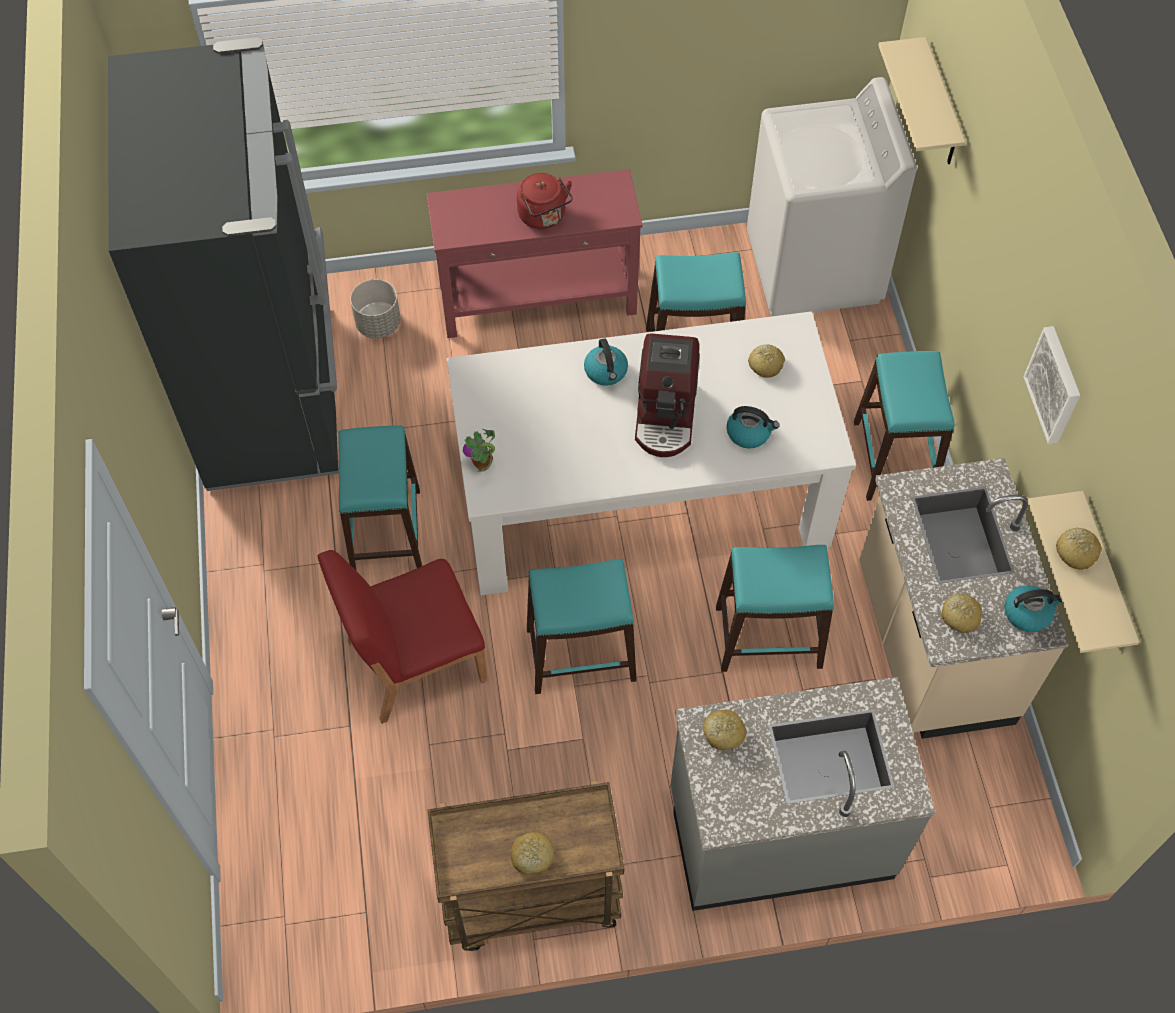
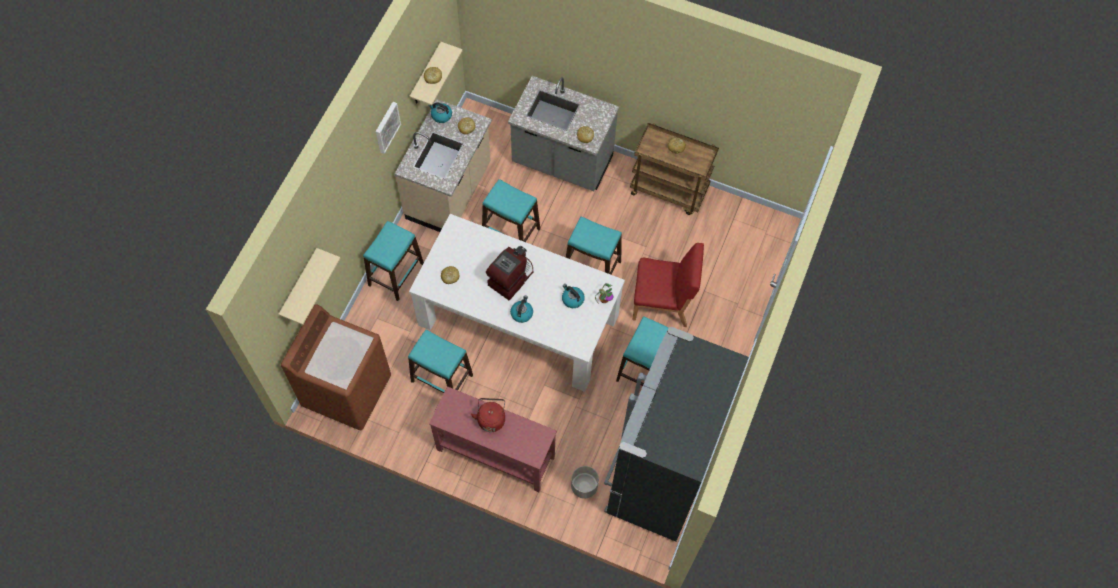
camera: 150 degrees left, 5 degrees up
kettle [727,406,780,449] -> kettle moved to [562,284,585,308]
white washing machine [747,77,917,316] -> brown washing machine [281,304,391,430]

